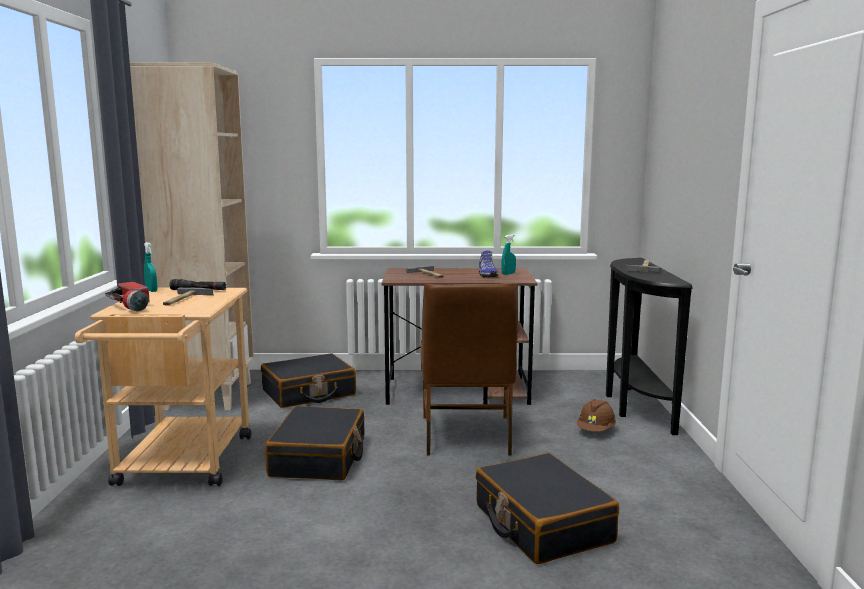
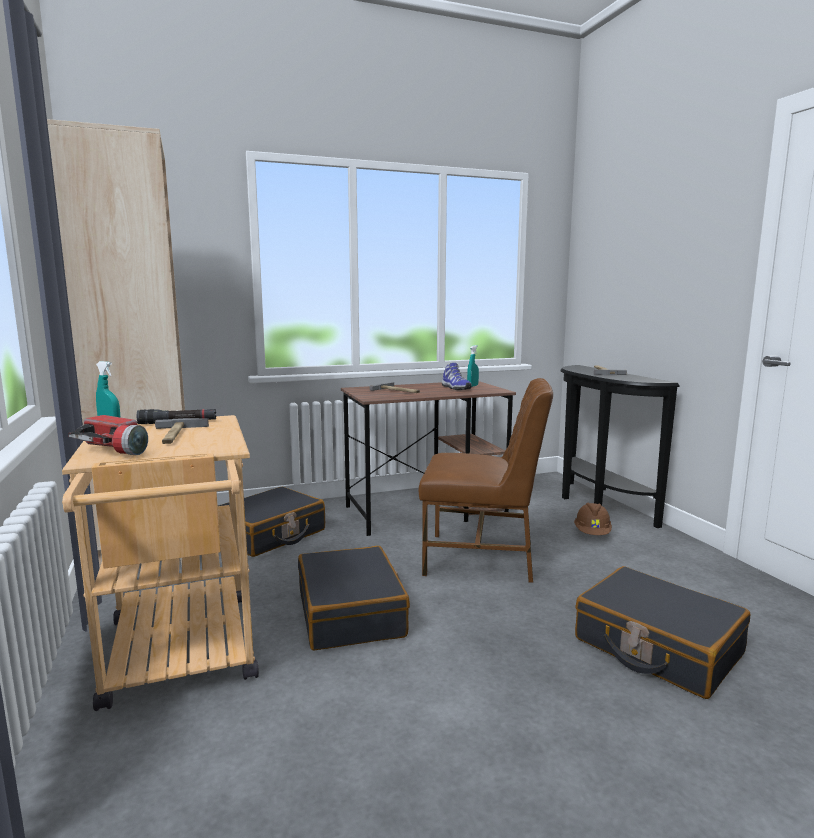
camera: 20 degrees left, 0 degrees up
brown chair [420,283,518,456] -> brown chair turned 60 degrees counterclockwise [418,378,553,583]

